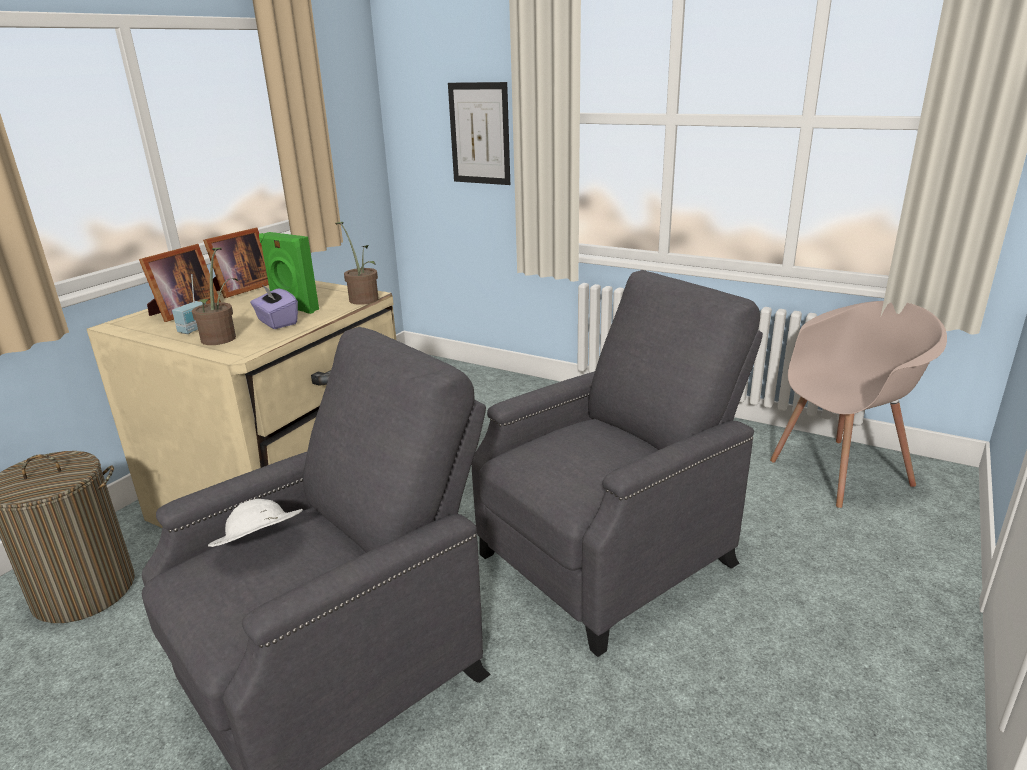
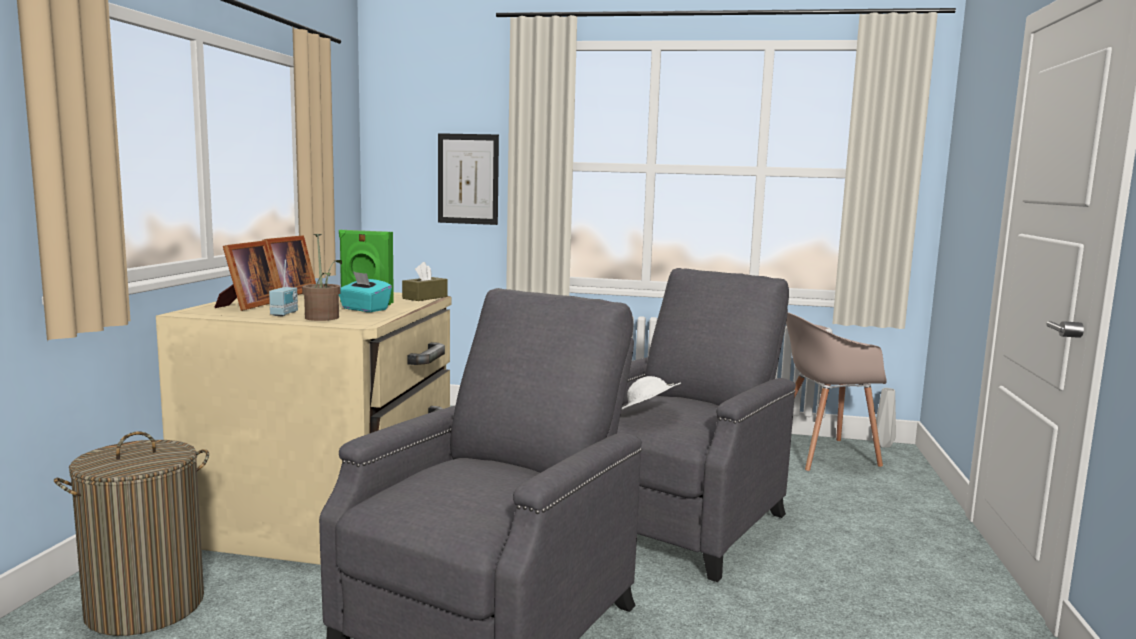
camera: 20 degrees left, 15 degrees down
white hat [208,499,303,547] -> white hat moved to [622,376,681,410]
purple tissue box [250,284,298,329] -> turquoise tissue box [339,271,392,312]
potted plant [336,222,379,305] -> brown tissue box [402,262,448,301]
beige chair [770,301,947,508] -> beige chair turned 150 degrees counterclockwise [786,312,887,471]
none -> grey vase [876,388,896,448]

